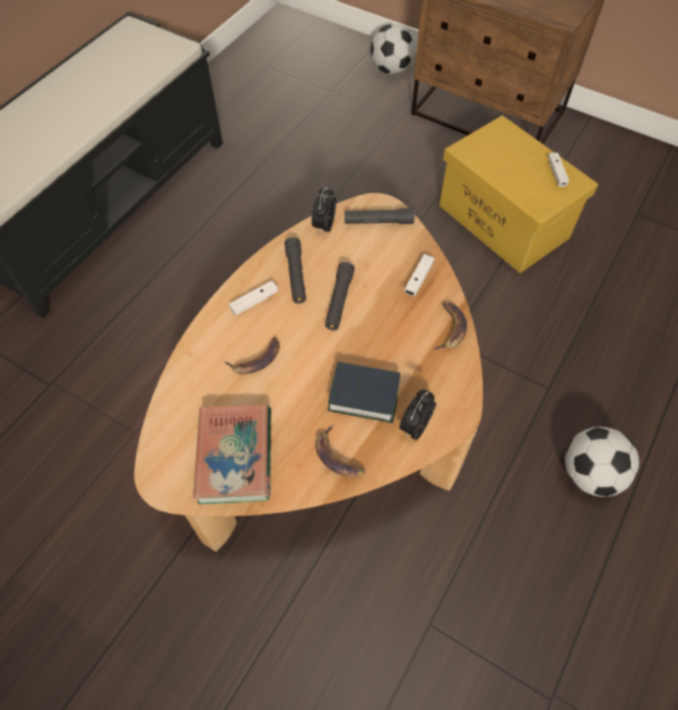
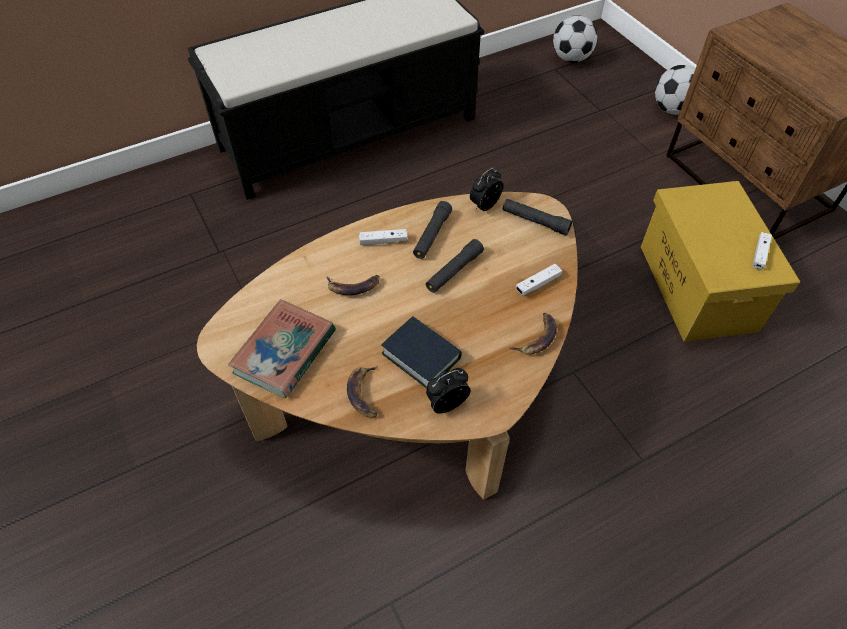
camera: 30 degrees right, 5 degrees down
football [565,427,639,497] -> football moved to [553,15,597,63]

